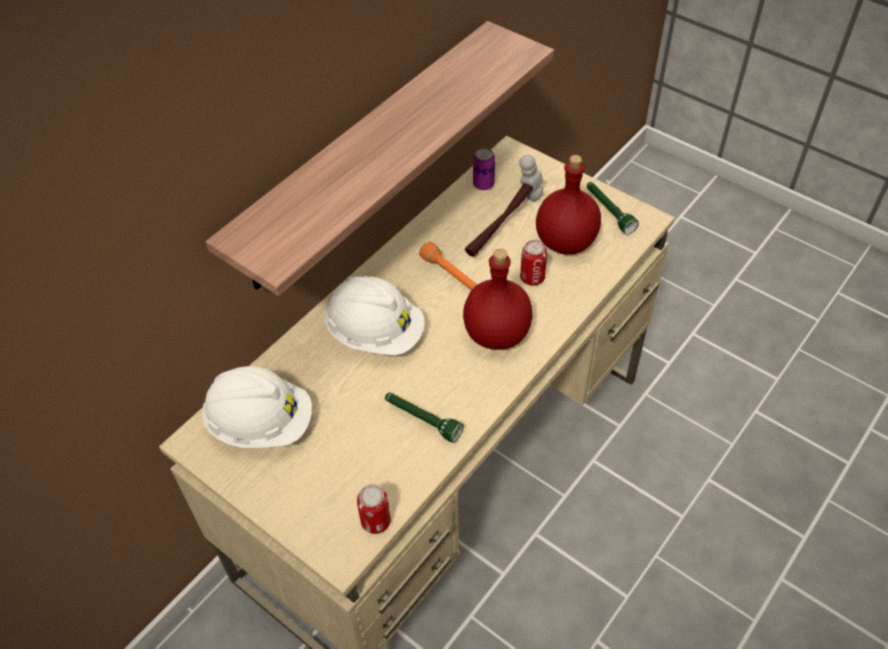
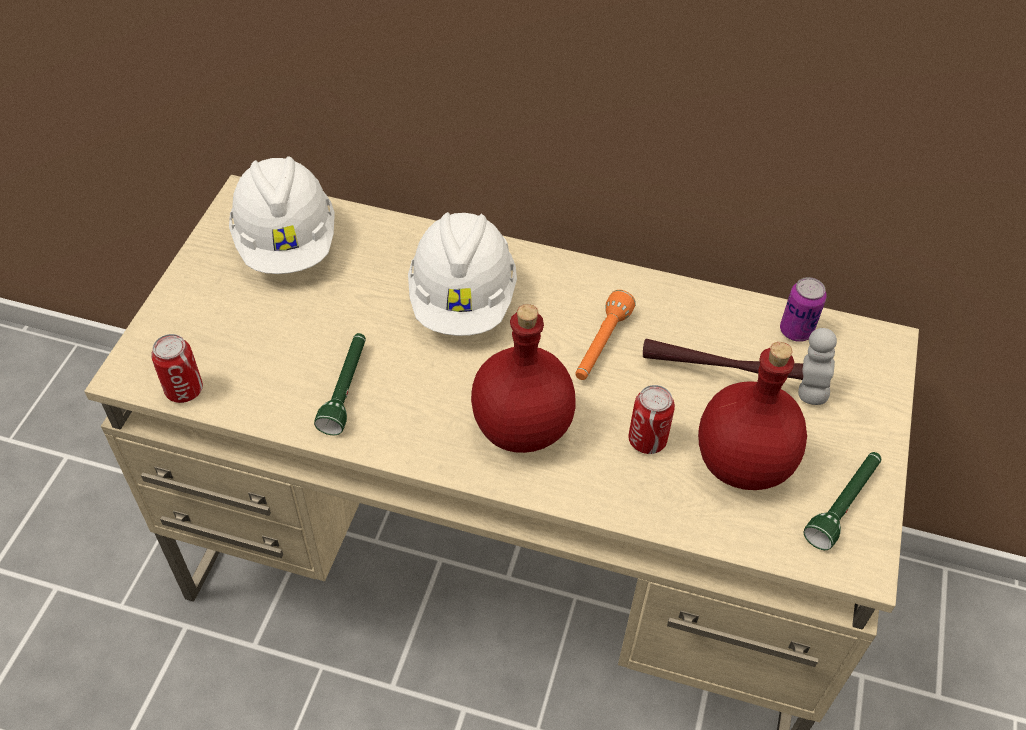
camera: 65 degrees right, 0 degrees up
shelf [206,21,554,296] -> none

